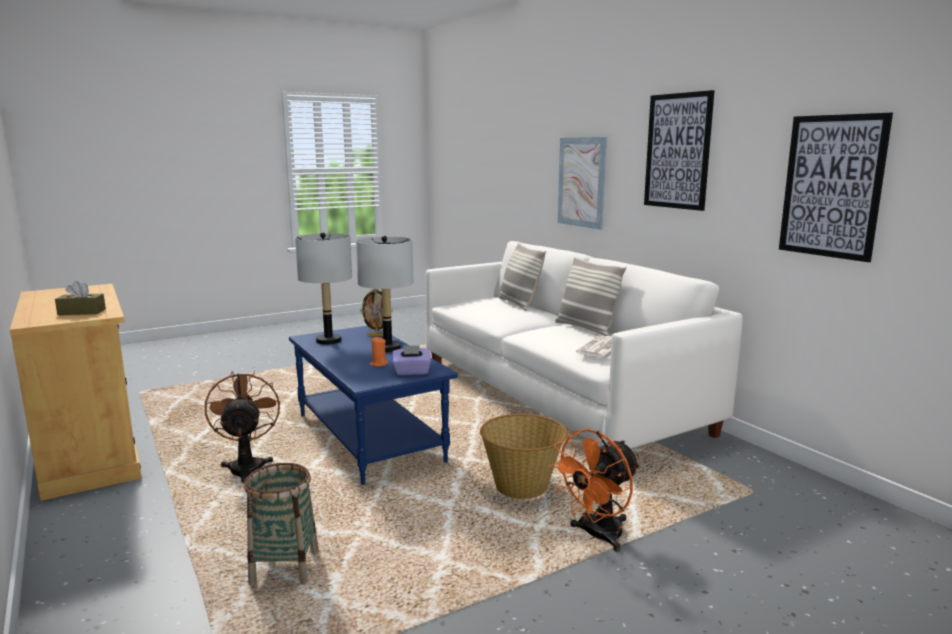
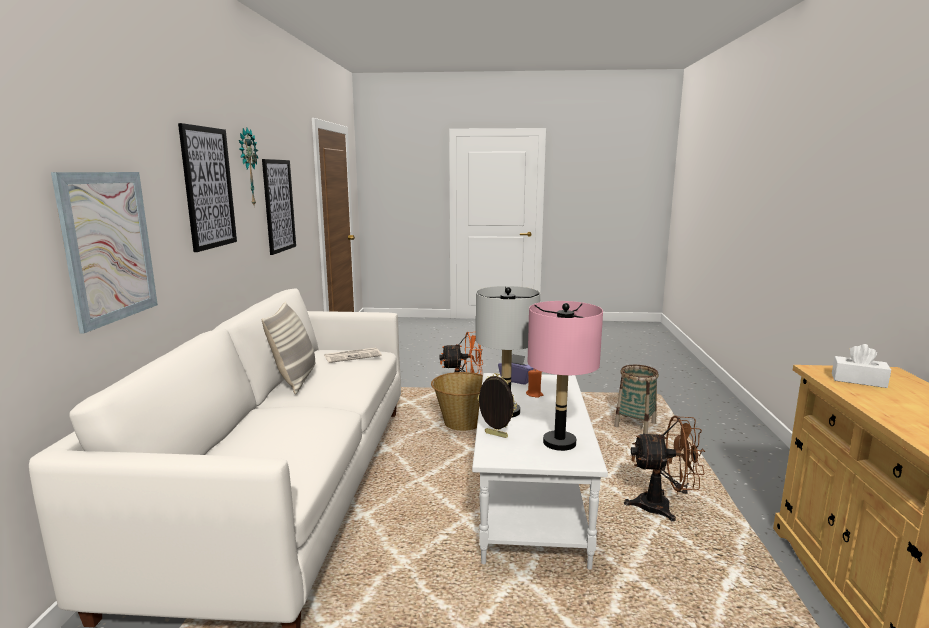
camera: 145 degrees left, 0 degrees up
brown tissue box [55,281,106,315] -> white tissue box [832,344,891,388]
brown fan [205,371,280,483] -> brown fan turned 105 degrees counterclockwise [624,416,705,522]
blue coffee table [289,326,458,485] -> white coffee table [472,373,608,570]
grey table lamp [295,232,352,344] -> pink table lamp [528,301,603,451]
pillow [499,242,546,311] -> none
none -> wall clock [239,128,258,205]

